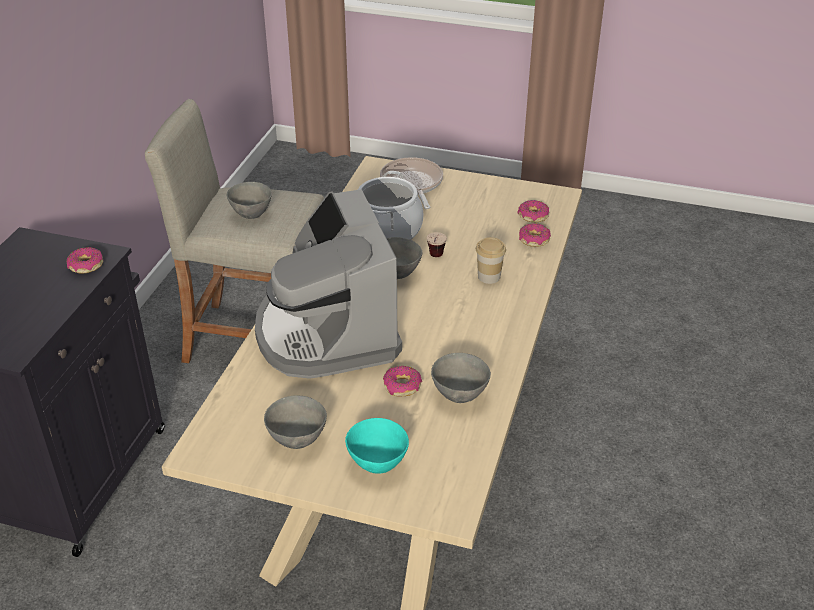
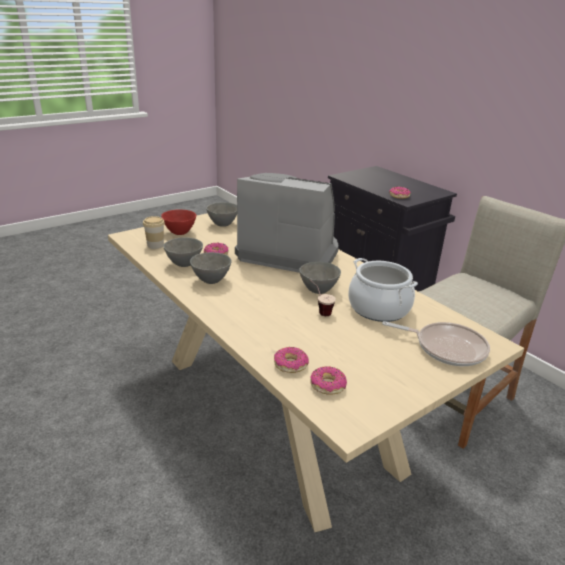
camera: 125 degrees right, 10 degrees down
grey bowl [227,182,272,219] -> grey bowl moved to [190,252,232,284]
turquoise bowl [345,418,409,474] -> red bowl [161,209,196,235]
cup [476,237,506,284] -> cup moved to [143,216,165,249]

